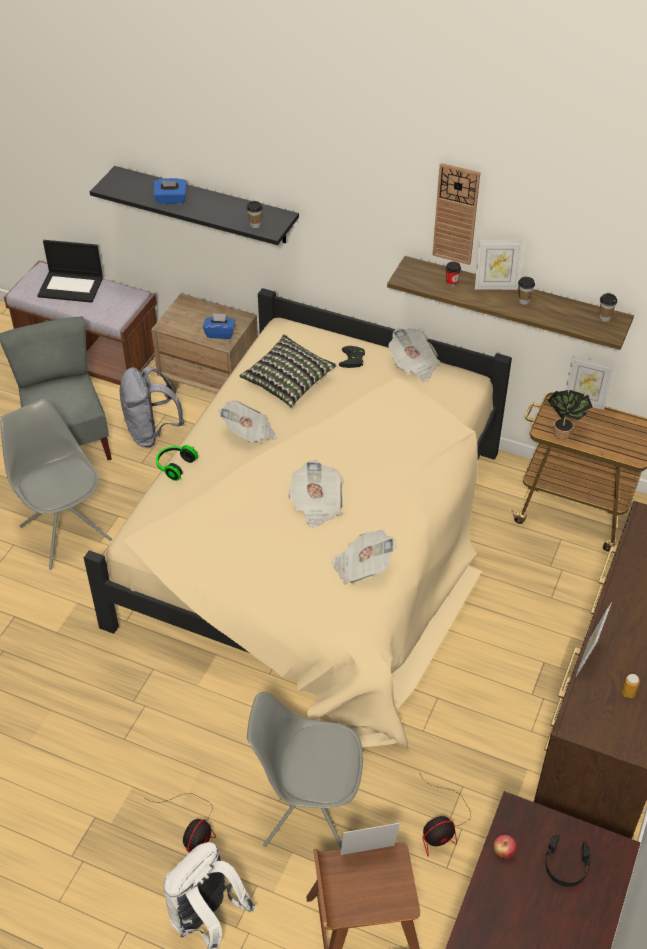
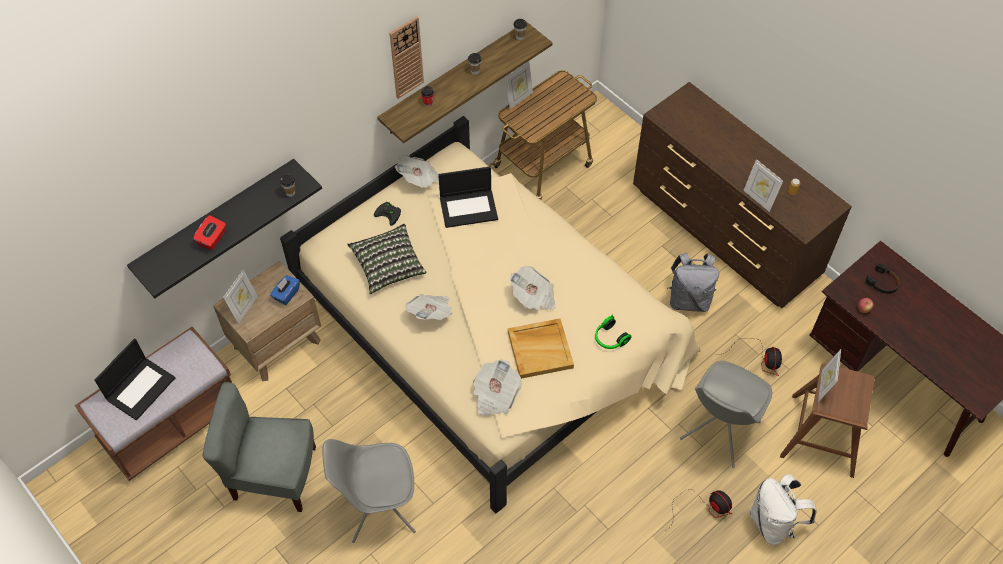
camera: 65 degrees left, 10 degrees up
grey backpack [119,366,184,447] -> grey backpack moved to [667,253,719,312]
blue tissue box [154,178,187,204] -> red tissue box [193,215,226,250]
headphones [156,445,198,481] -> headphones moved to [595,314,631,349]
newspaper [331,530,396,585] -> newspaper moved to [473,360,522,415]
picture frame [475,240,523,290] -> picture frame moved to [223,270,258,324]
potted plant [548,390,593,440] -> none
none -> laptop [438,167,498,228]
none -> beige tray [508,318,574,379]

